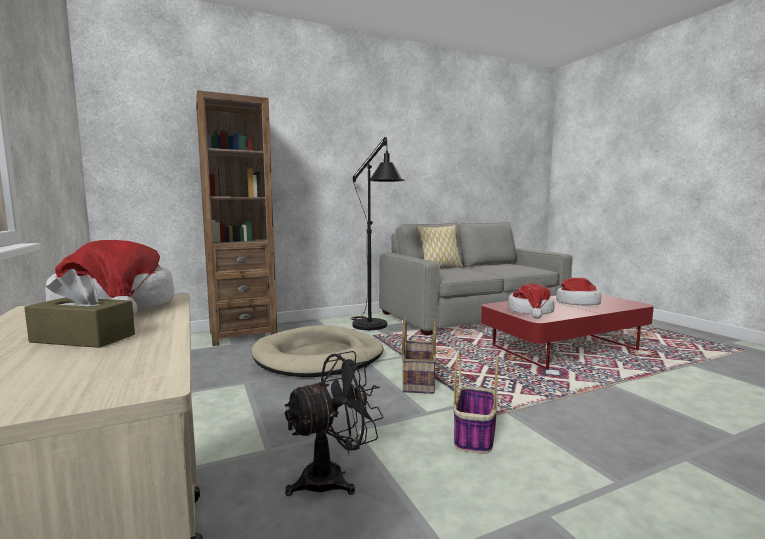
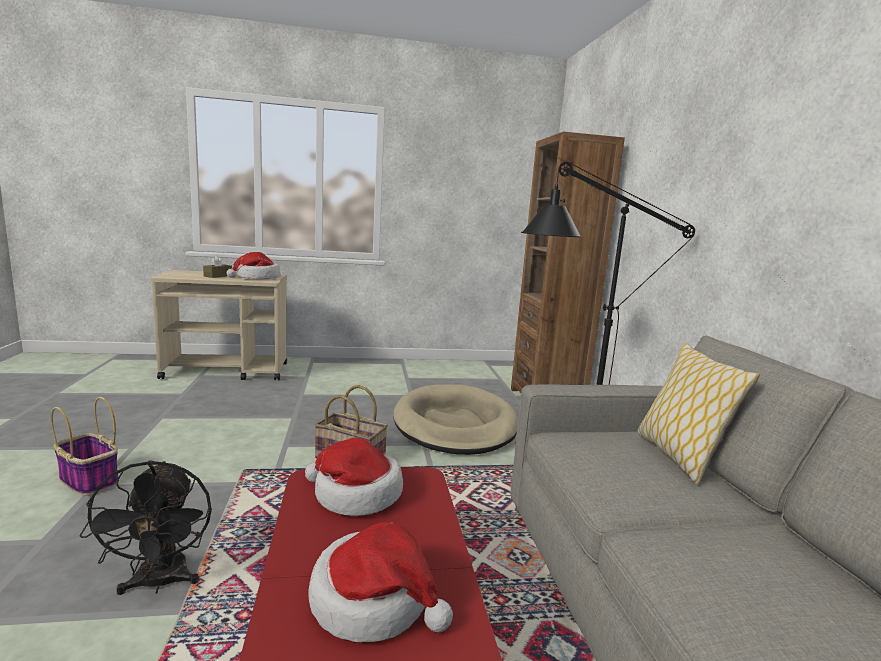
camera: 105 degrees right, 5 degrees up
black fan [284,351,384,496] -> black fan moved to [80,460,212,595]
basket [453,351,499,454] -> basket moved to [51,397,119,496]

